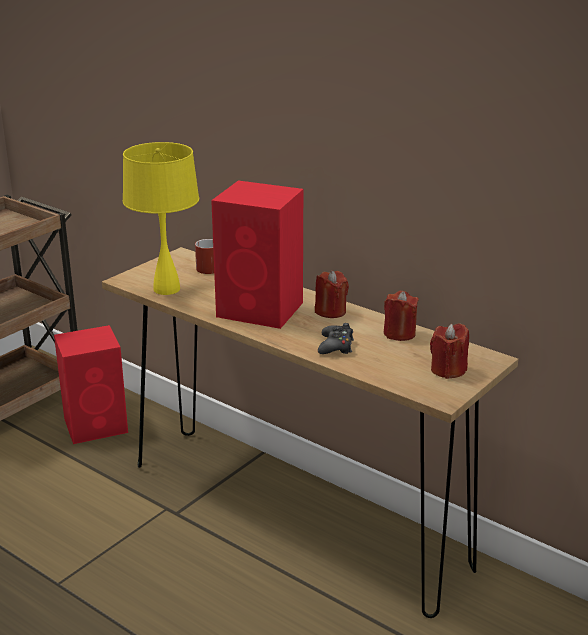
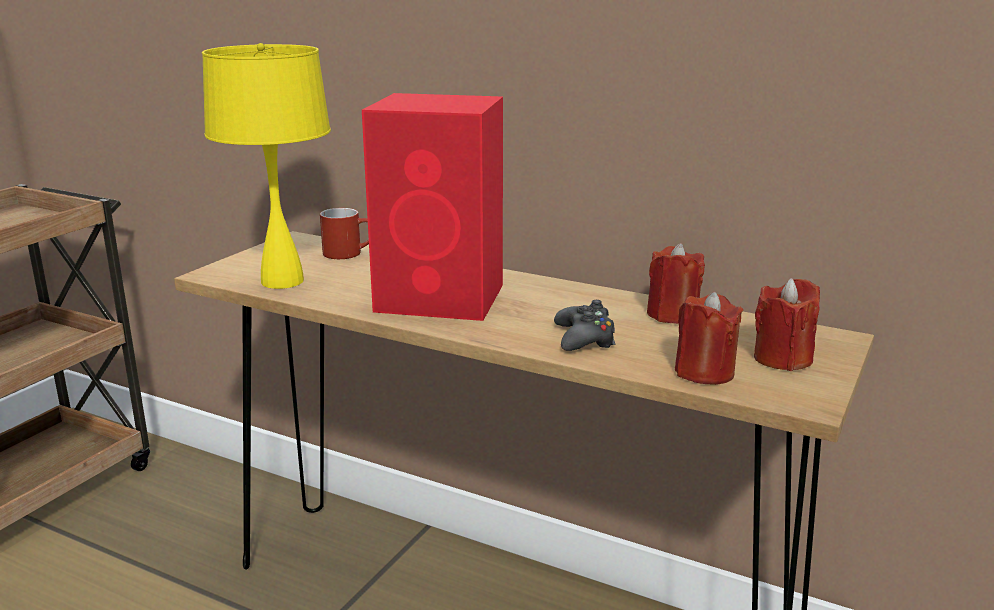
camera: 10 degrees left, 5 degrees down
red speaker [54,325,128,444] -> none
red candle [315,271,349,318] -> red candle moved to [675,292,743,385]

